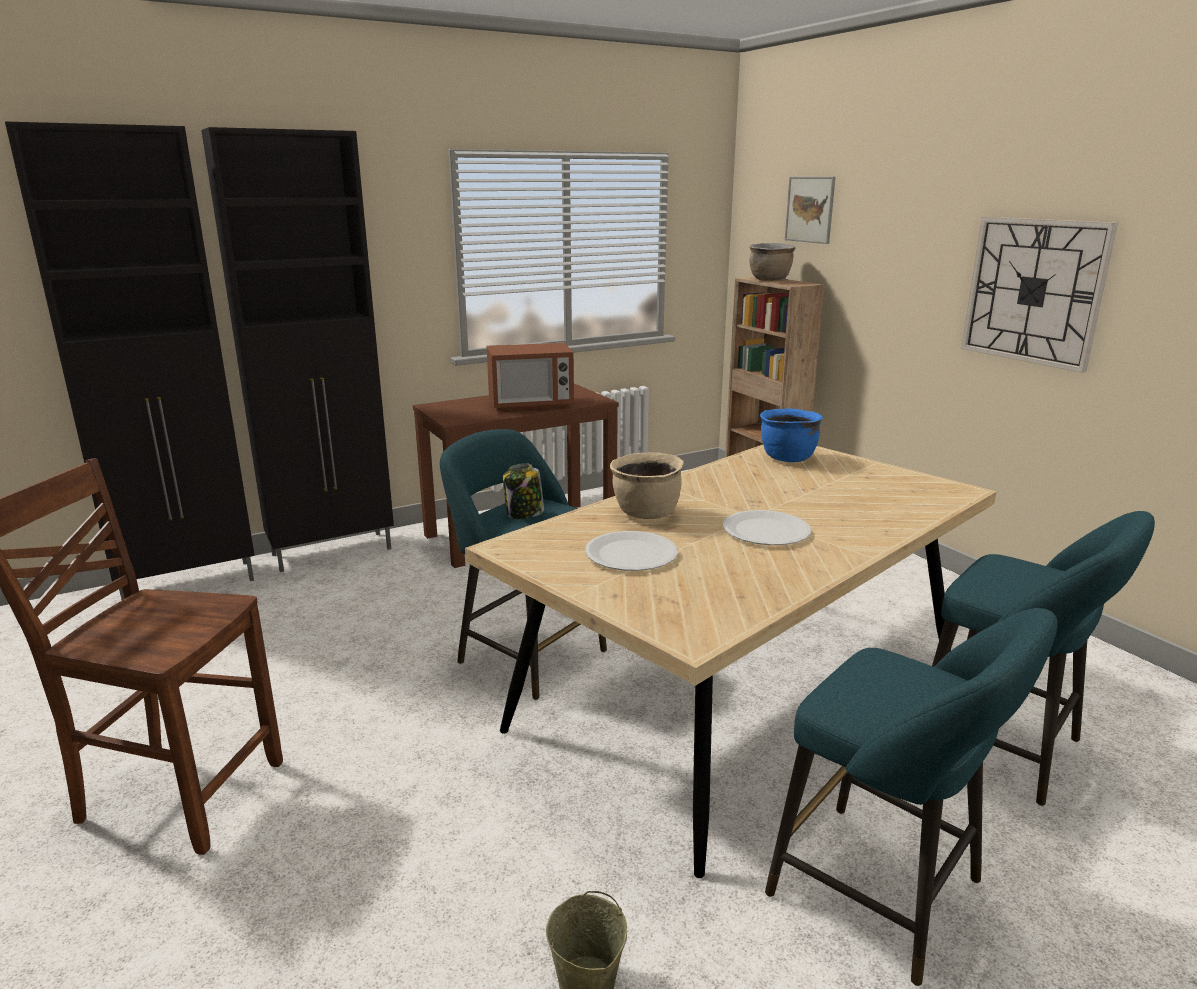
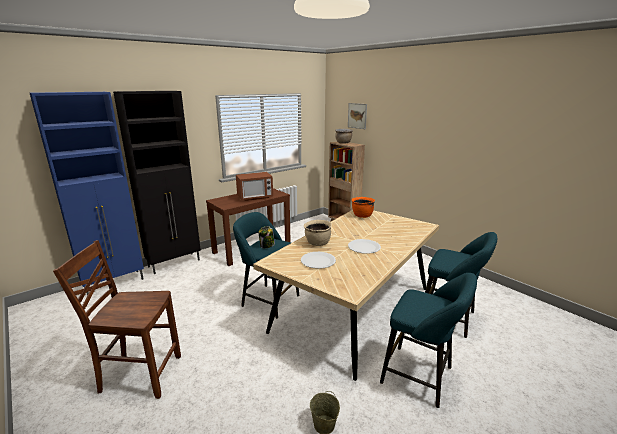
camera: 10 degrees left, 0 degrees up
black cabinet [5,122,255,600] -> blue cabinet [30,92,144,296]
blue cooking pot [760,409,823,462] -> orange cooking pot [352,197,375,218]
wall clock [961,217,1118,373] -> none

